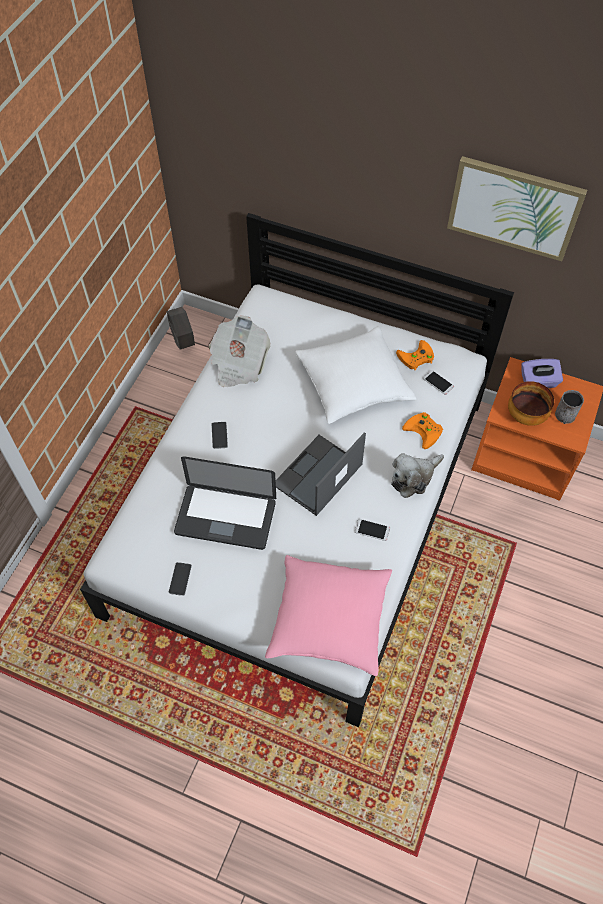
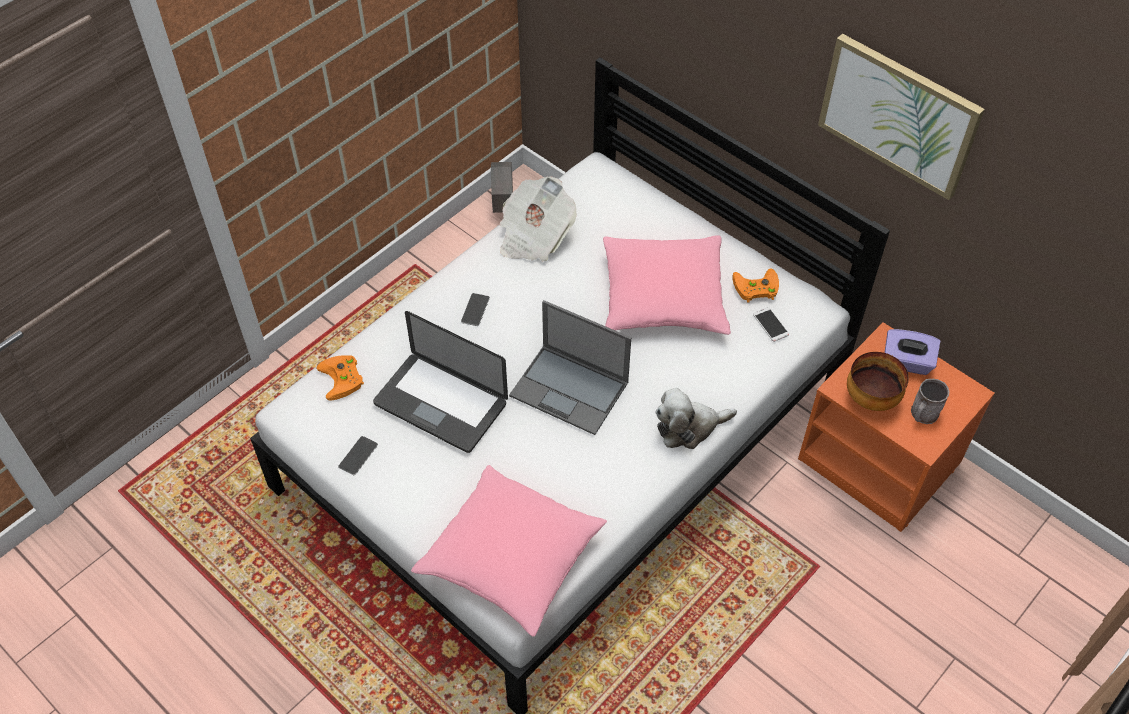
camera: 20 degrees right, 5 degrees down
laptop [276,432,366,516] -> laptop turned 120 degrees counterclockwise [509,300,631,435]
white pillow [295,326,417,424] -> pink pillow [603,235,731,335]
phone [355,519,390,541] -> none
orange game controller [402,412,443,449] -> orange game controller moved to [317,355,364,401]

